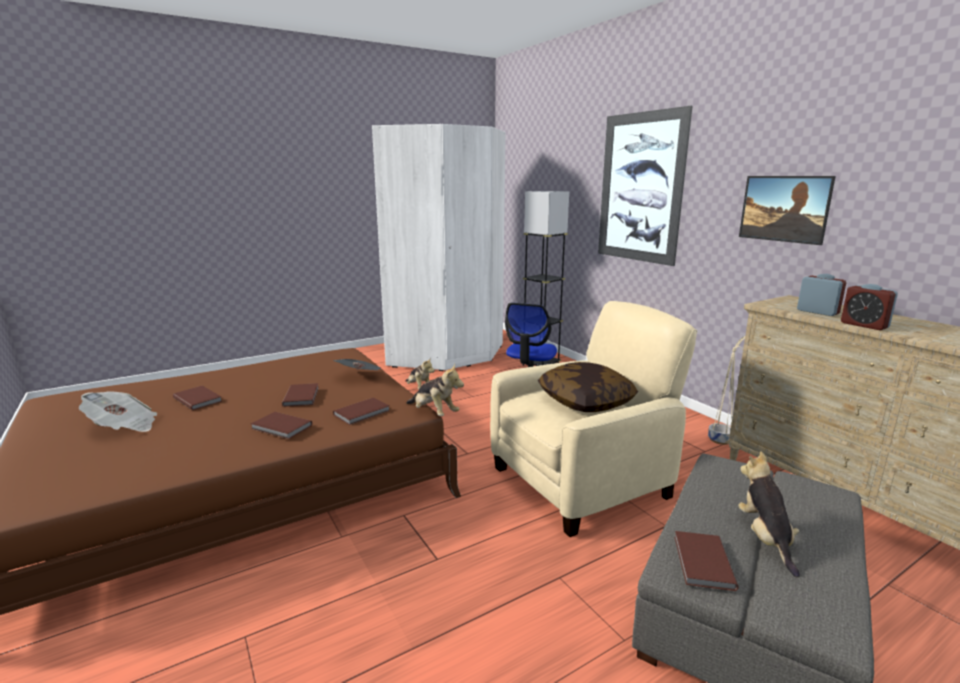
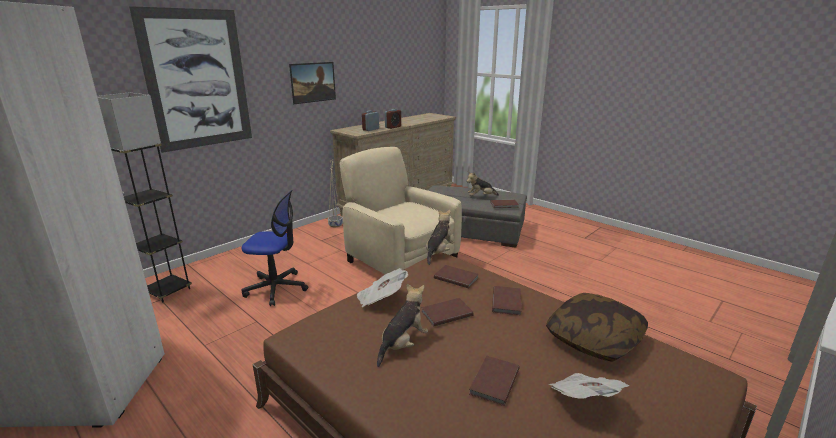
camera: 105 degrees left, 5 degrees up
plush toy [405,357,435,390] -> plush toy moved to [377,284,428,367]
pillow [538,362,638,412] -> pillow moved to [546,293,648,362]

